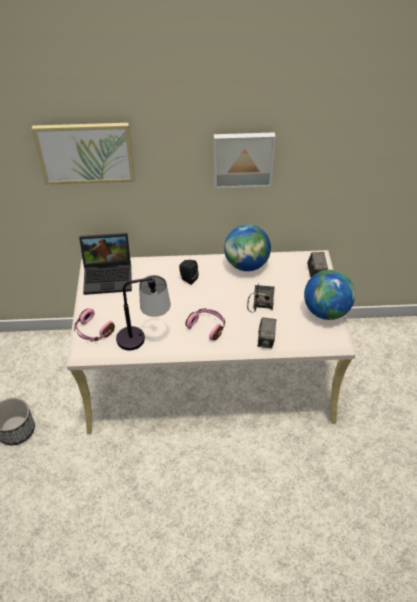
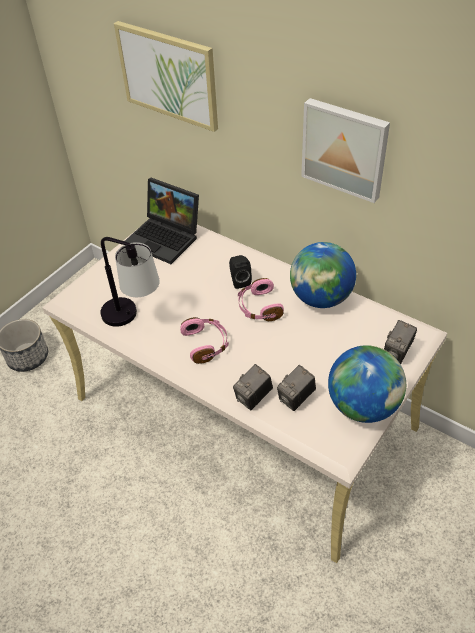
camera: 40 degrees right, 0 degrees up
pink headphones [74,308,115,342] -> pink headphones moved to [238,278,284,321]
radio [247,282,274,312] -> none
none -> camera [277,365,316,411]

